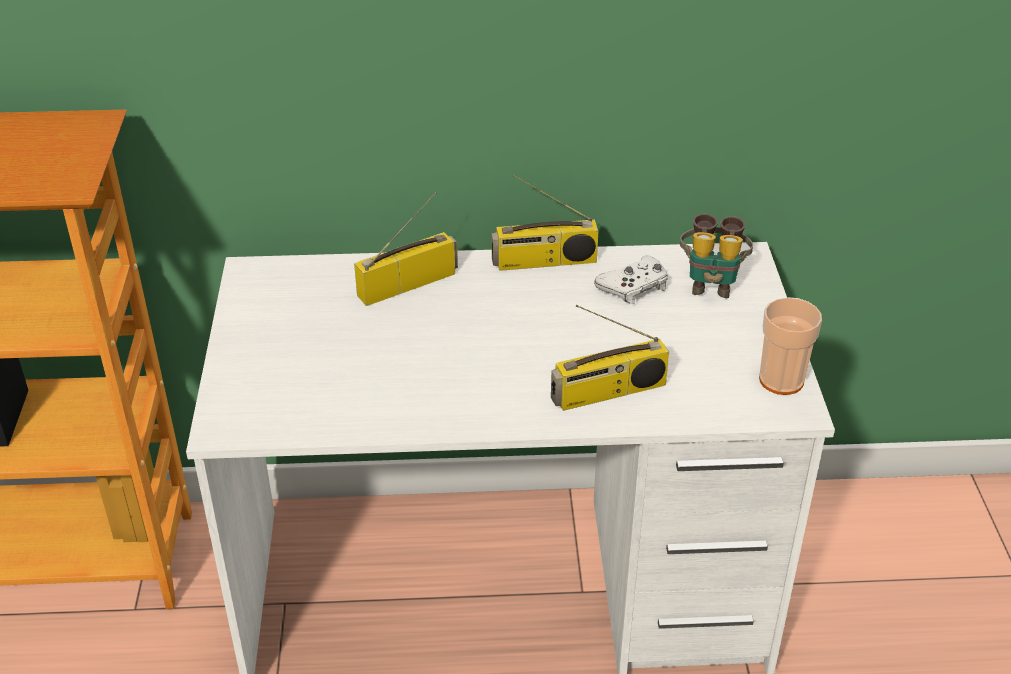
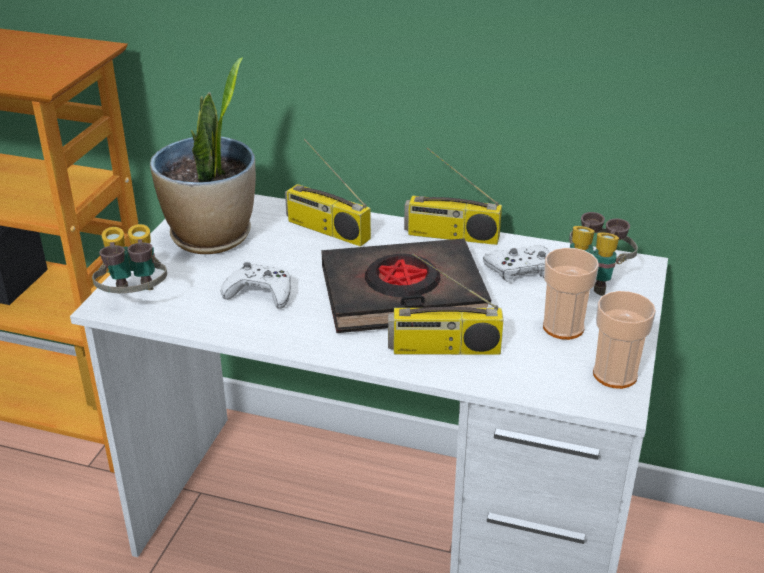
camera: 20 degrees right, 5 degrees down
radio [354,192,458,306] -> radio turned 135 degrees counterclockwise [285,139,371,247]
none -> binoculars [92,224,167,294]
none -> potted plant [150,57,256,254]
none -> white game controller [221,262,291,309]
none -> black book [322,239,491,333]
none -> cup [543,248,599,340]

